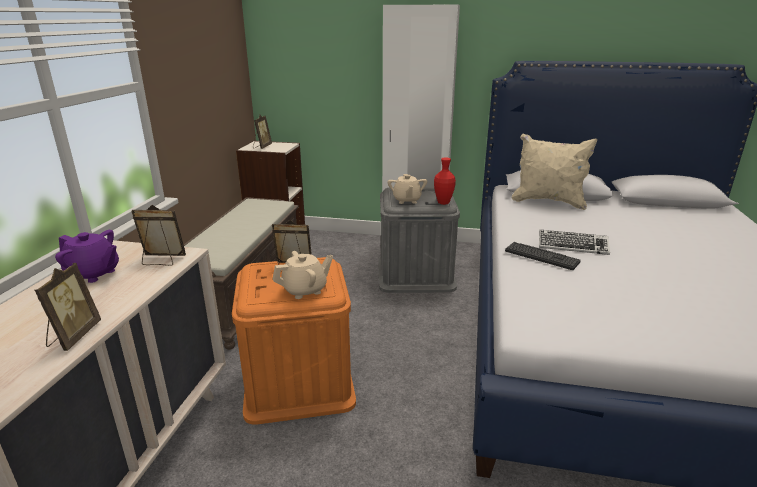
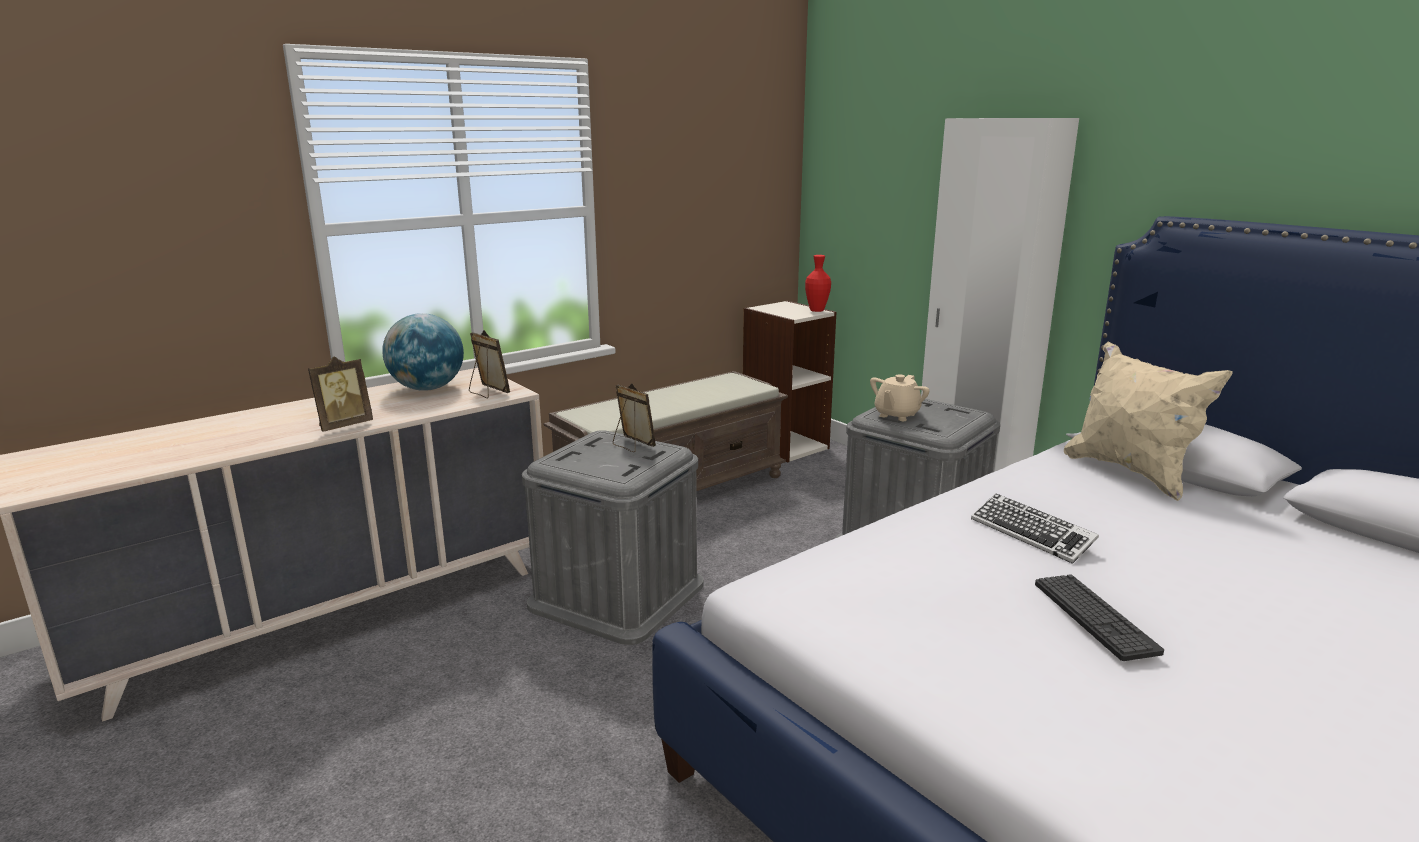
camera: 40 degrees right, 5 degrees down
purple teapot [55,230,119,283] -> globe [382,313,464,391]
orange storage box [232,257,356,425] -> grey storage box [522,430,703,645]
picture frame [253,115,272,149] -> none
beige teapot [273,251,333,299] -> none
red vase [434,158,456,205] -> red vase moved to [805,255,831,312]
keyboard [505,242,581,270] -> keyboard moved to [1035,574,1164,661]

